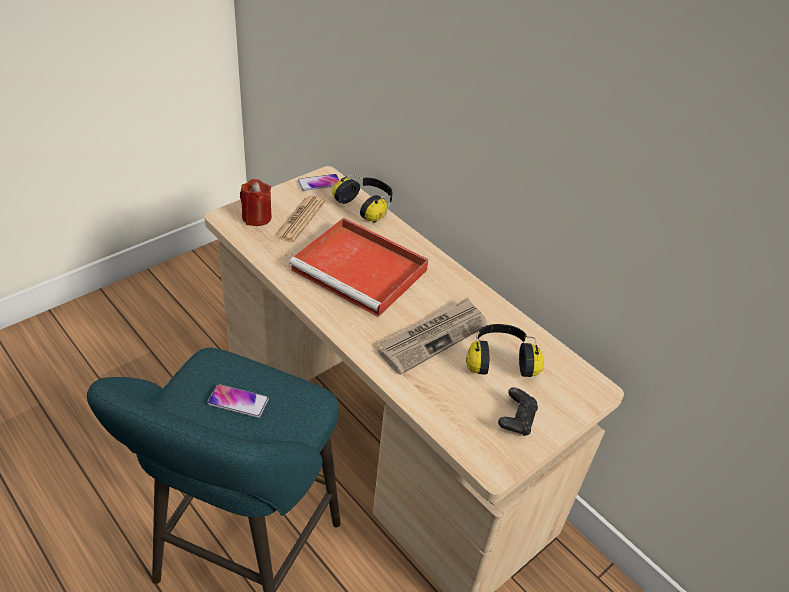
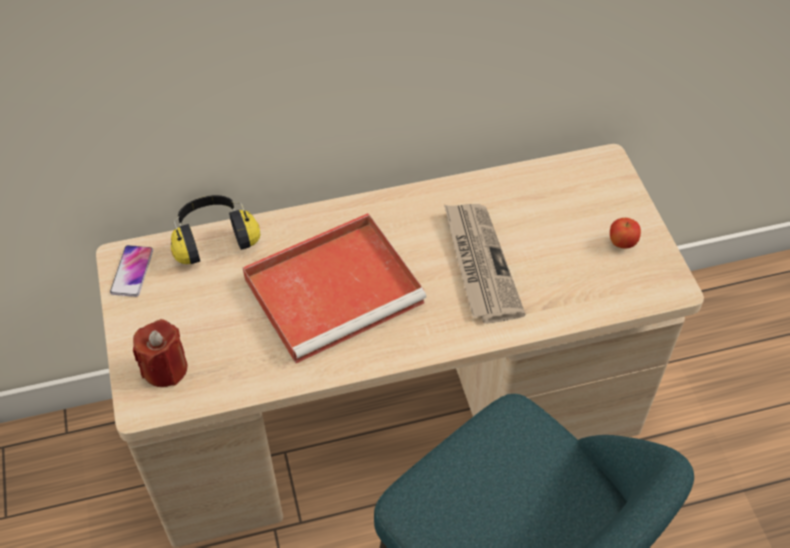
camera: 60 degrees left, 10 degrees up
phone [207,384,269,418] -> none
newspaper [274,196,325,242] -> none
headphones [466,324,544,377] -> none
black game controller [498,387,538,436] -> apple [610,218,641,249]

